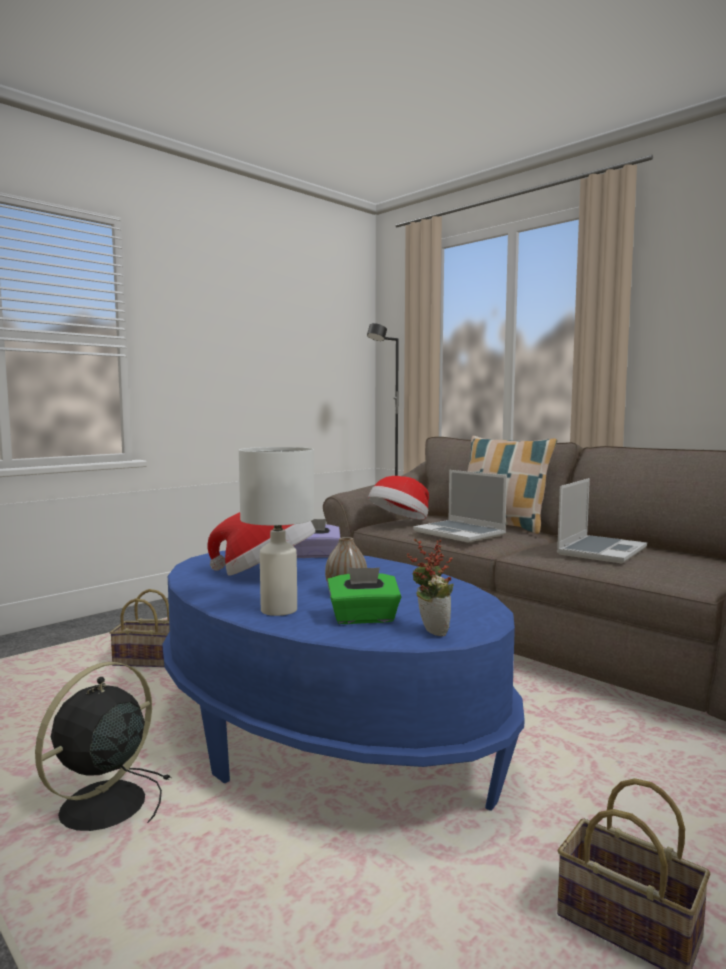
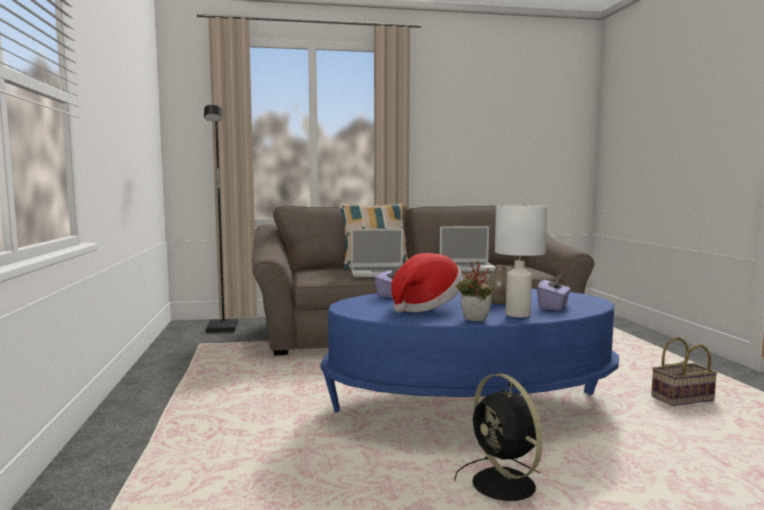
camera: 55 degrees left, 0 degrees up
basket [110,589,170,667] -> none
green tissue box [327,567,401,624] -> purple tissue box [537,274,571,311]
hat [368,476,429,520] -> none
potted plant [406,539,454,636] -> potted plant moved to [456,261,493,321]
laptop [557,478,647,563] -> laptop turned 105 degrees clockwise [440,226,496,271]

